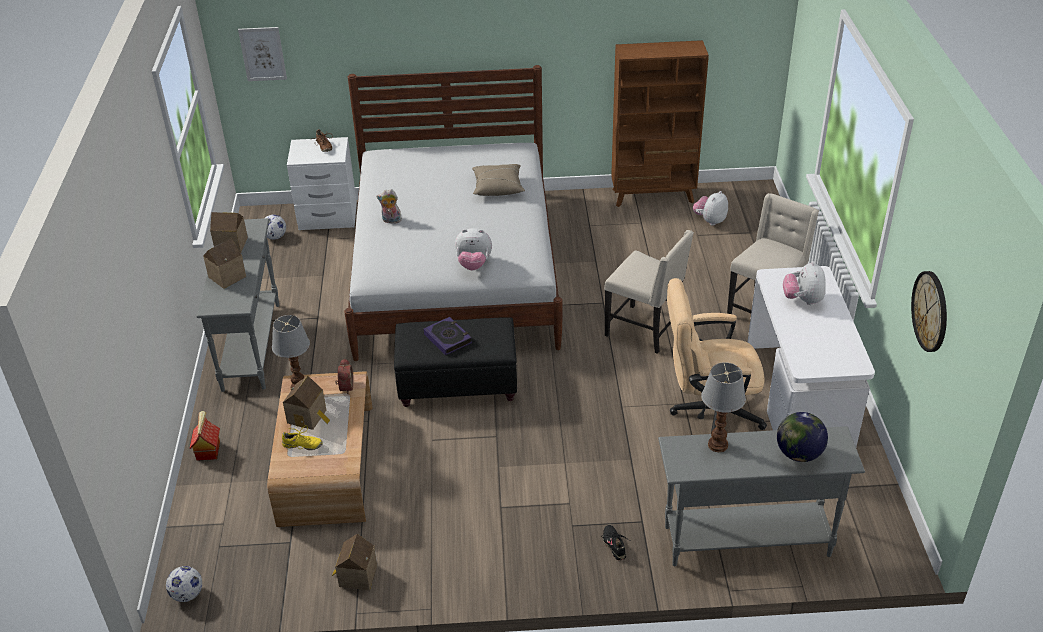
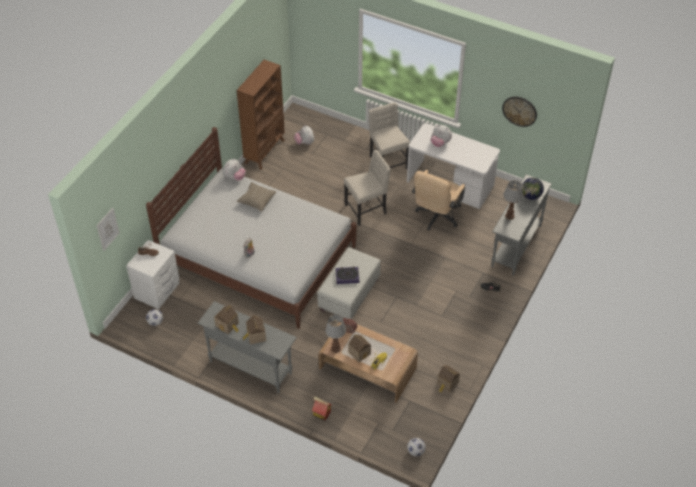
camera: 60 degrees left, 10 degrees up
black ottoman [394,318,517,407] -> white ottoman [317,247,381,319]
plush toy [455,228,492,270] -> plush toy moved to [223,158,246,181]

